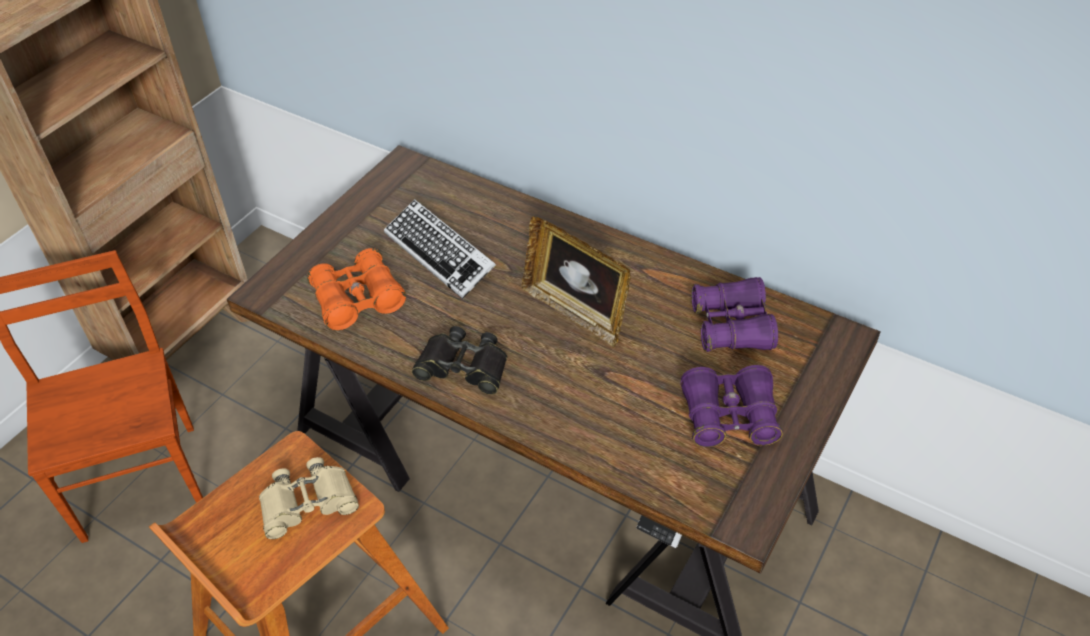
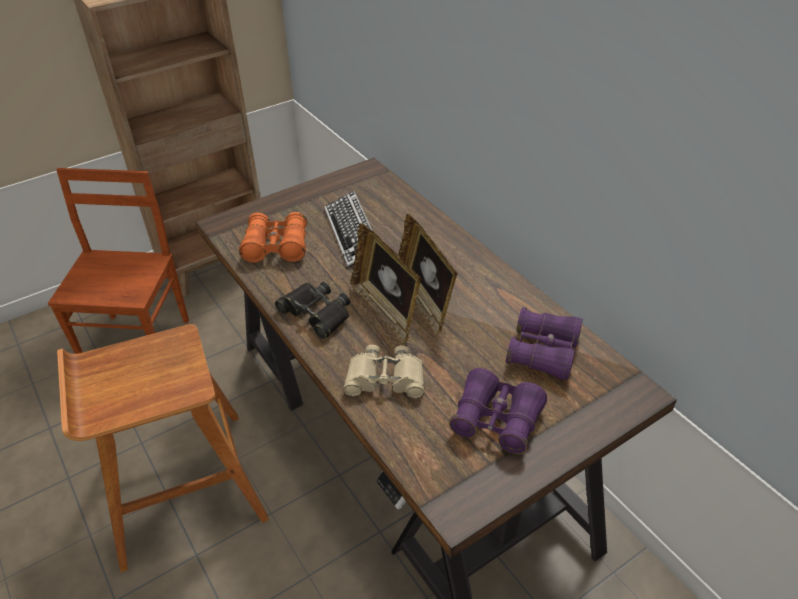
camera: 25 degrees right, 5 degrees down
beige binoculars [259,457,359,539] -> beige binoculars moved to [343,345,425,399]
none -> picture frame [351,223,421,344]

